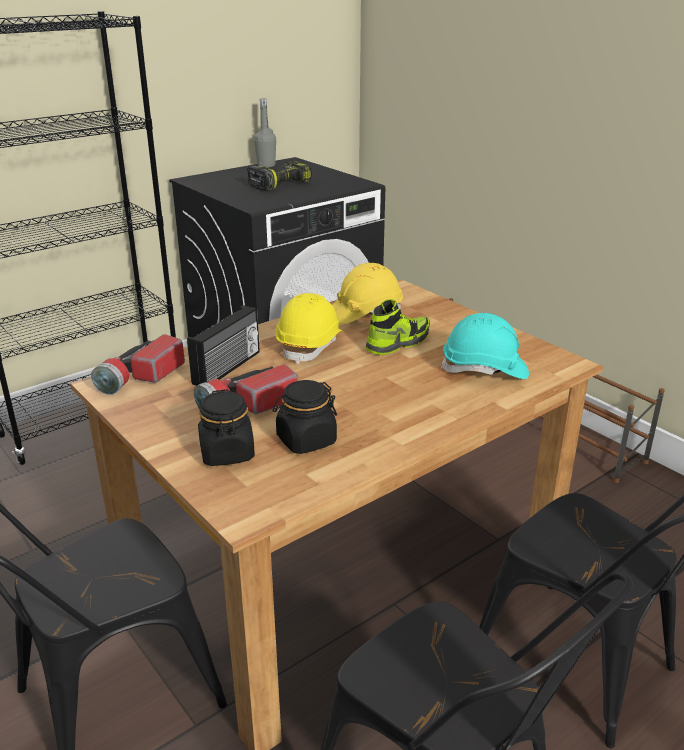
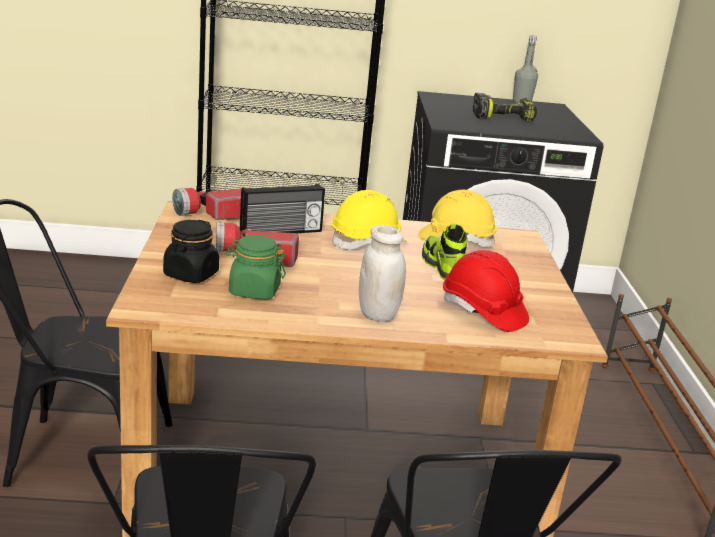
camera: 35 degrees right, 5 degrees down
black jar [272,380,337,454] -> green jar [225,235,286,299]
shoe [366,299,430,355] -> shoe turned 105 degrees counterclockwise [422,223,468,281]
turquoise hard hat [440,313,529,379] -> red hard hat [443,250,529,332]
none -> white jar [359,225,406,322]

